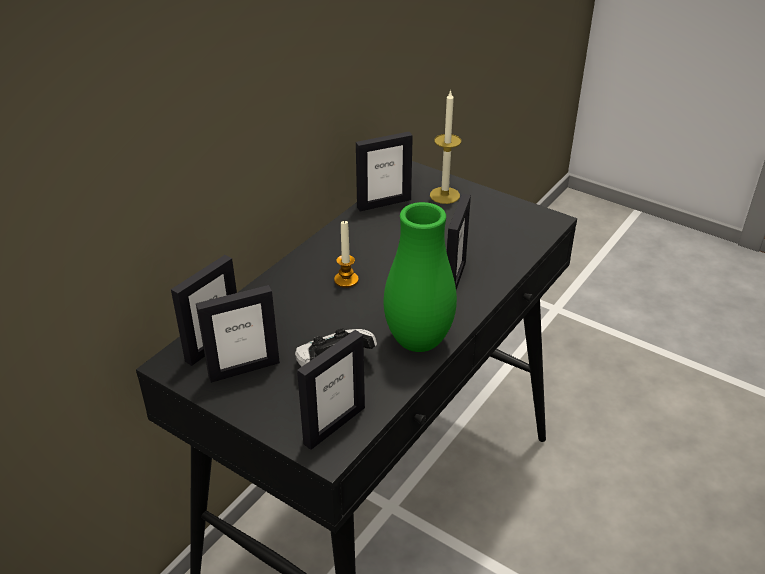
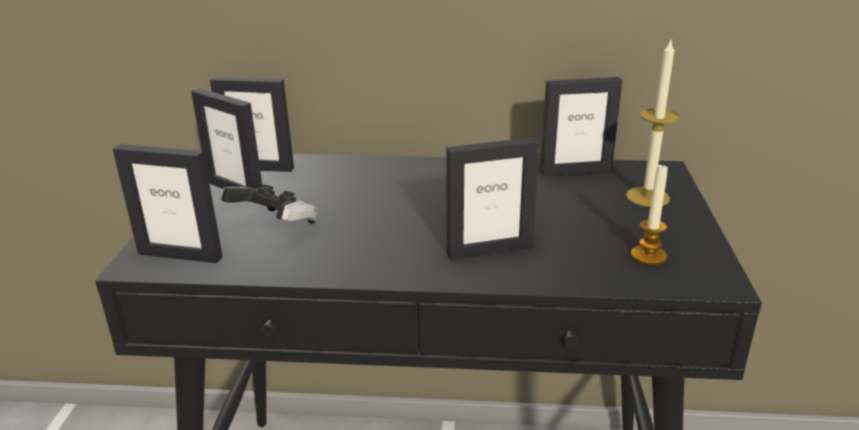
camera: 60 degrees right, 10 degrees down
candle [334,220,359,288] -> candle moved to [631,163,668,265]
picture frame [356,132,413,211] -> picture frame turned 45 degrees counterclockwise [540,77,622,176]
green vase [384,202,457,352] -> none

